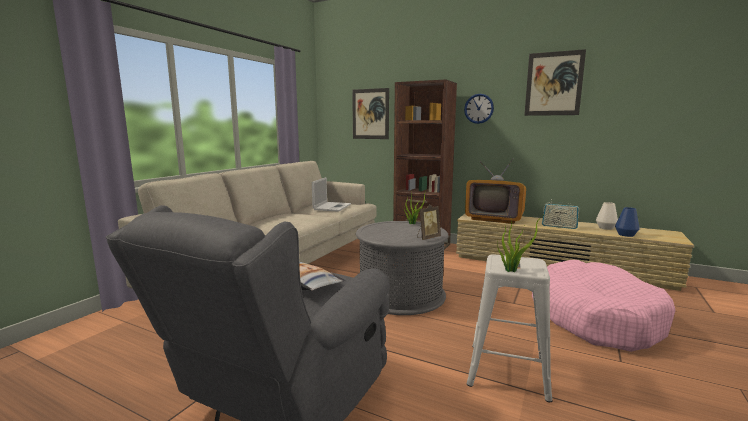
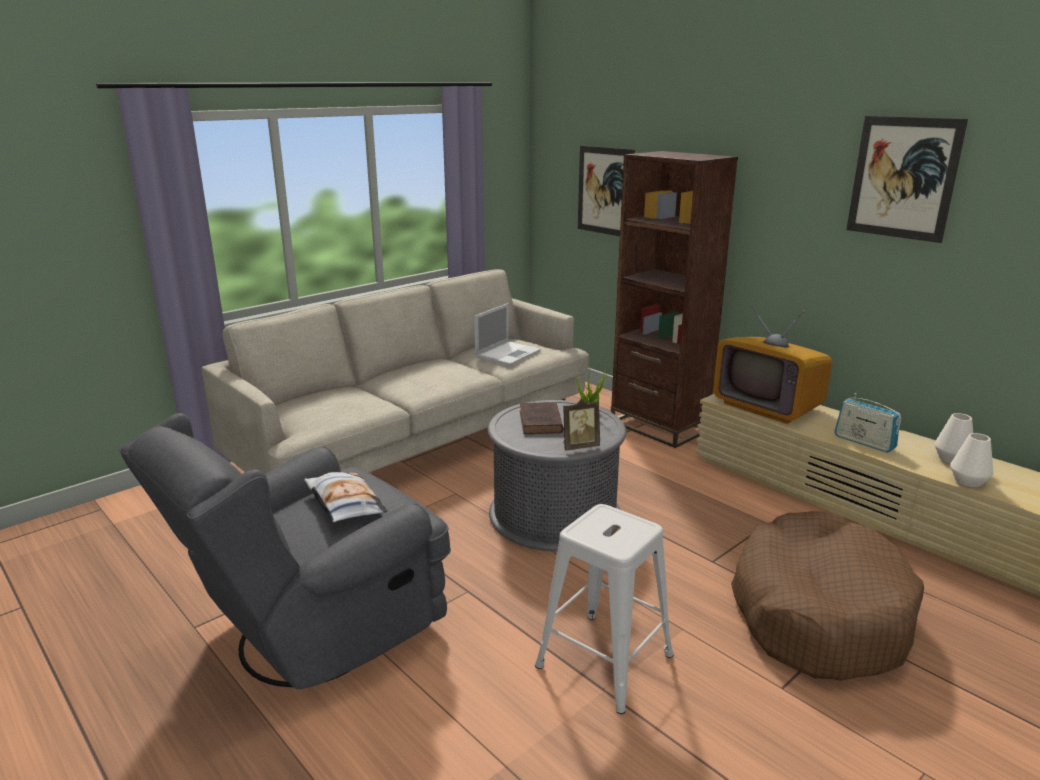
camera: 20 degrees right, 10 degrees up
wall clock [464,94,494,124] -> none
potted plant [497,215,543,272] -> none
pink dog bed [532,260,675,352] -> brown dog bed [731,511,924,681]
blue vase [615,207,640,237] -> white vase [950,433,993,487]
none -> brown book [520,402,563,434]

